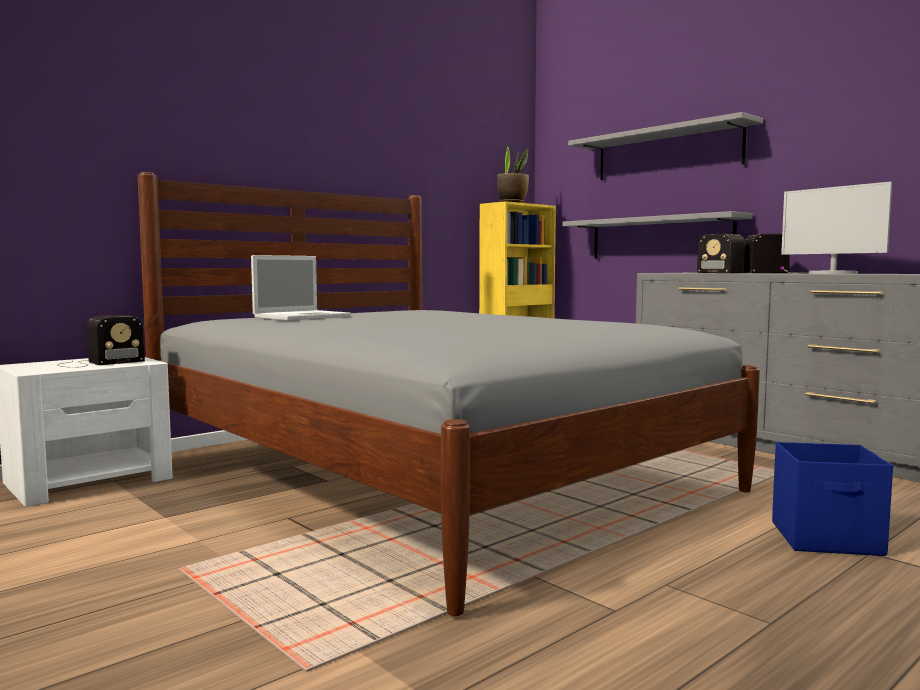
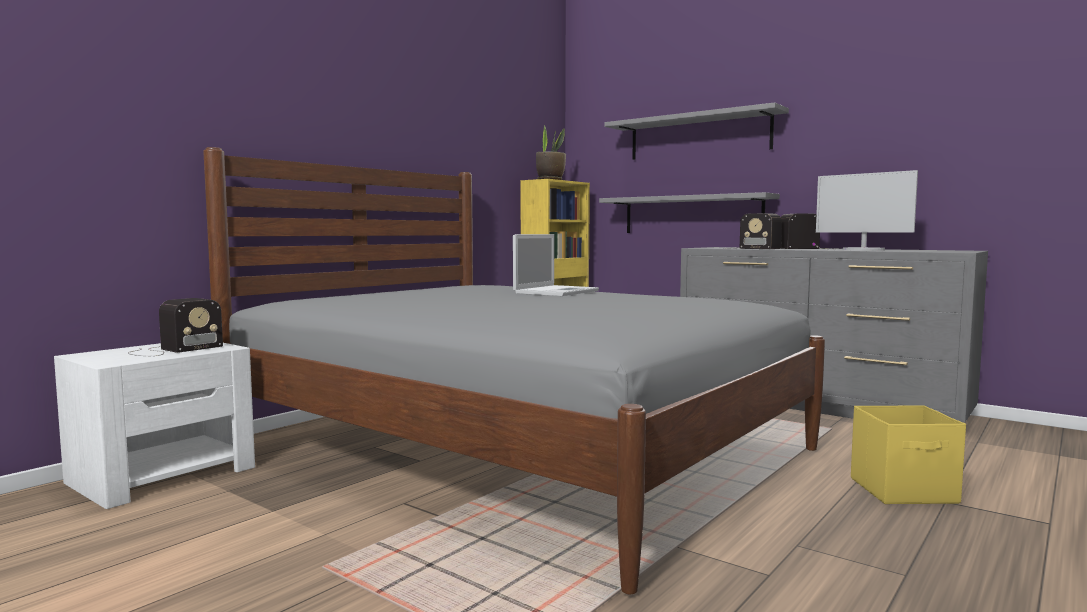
camera: 10 degrees left, 0 degrees up
laptop [251,255,351,320] -> laptop moved to [513,234,599,296]
blue storage box [772,442,893,556] -> yellow storage box [851,405,966,504]

